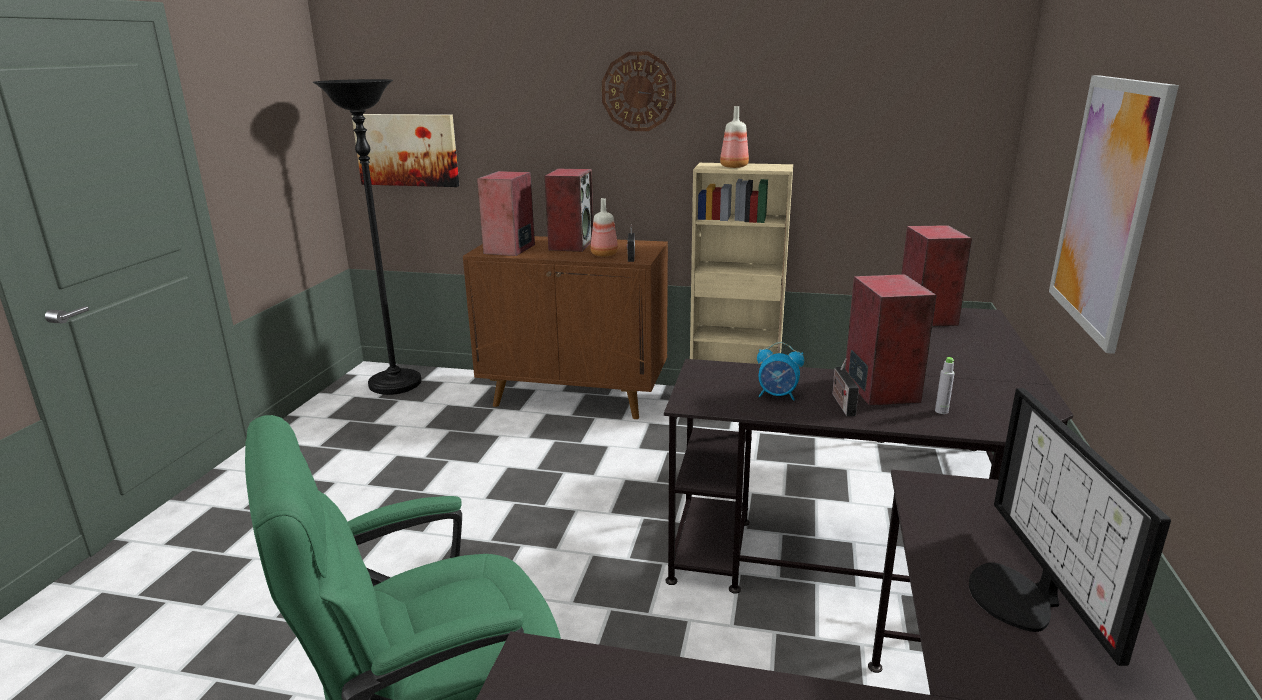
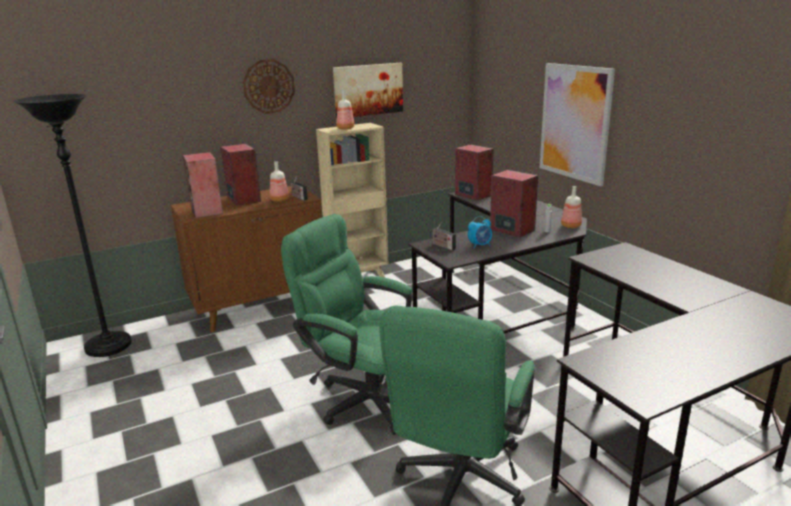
camera: 40 degrees left, 0 degrees up
picture [352,114,459,187] -> picture moved to [333,63,403,118]
radio [832,359,859,416] -> radio moved to [432,222,456,250]
monitor [969,388,1171,666] -> none
none -> green office chair [281,214,412,435]
none -> bottle [561,186,582,228]

